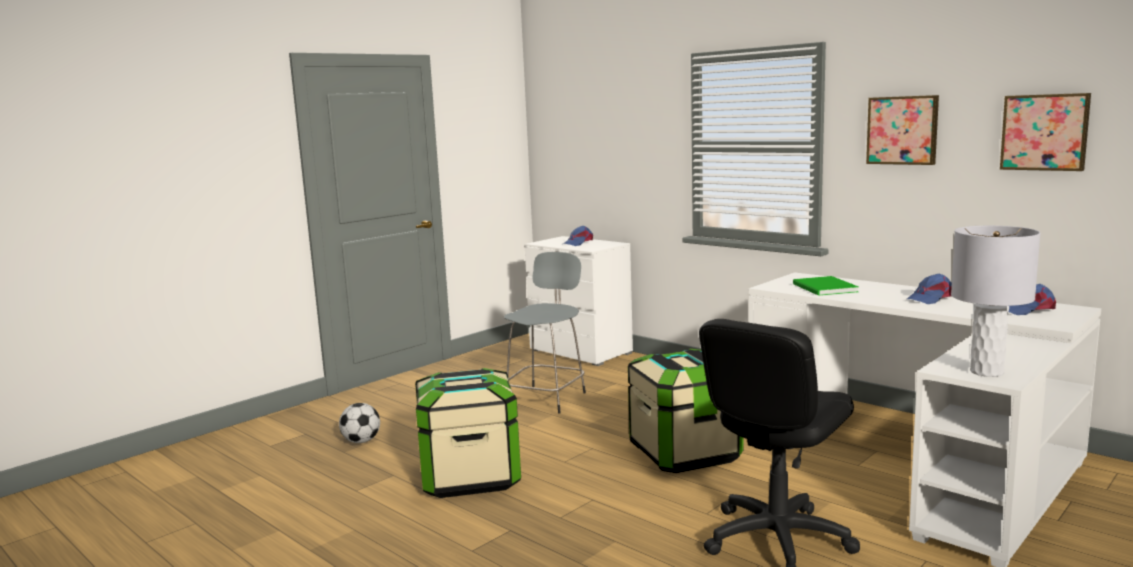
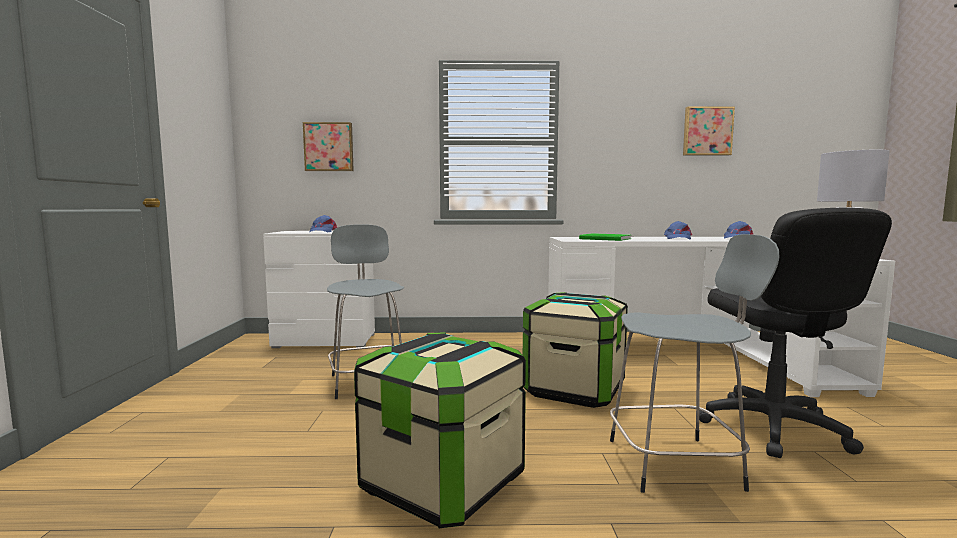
camera: 45 degrees left, 5 degrees down
football [339,403,380,443] -> none
picture [866,95,939,165] -> picture moved to [303,122,354,171]
none -> grey stool [610,234,780,493]

